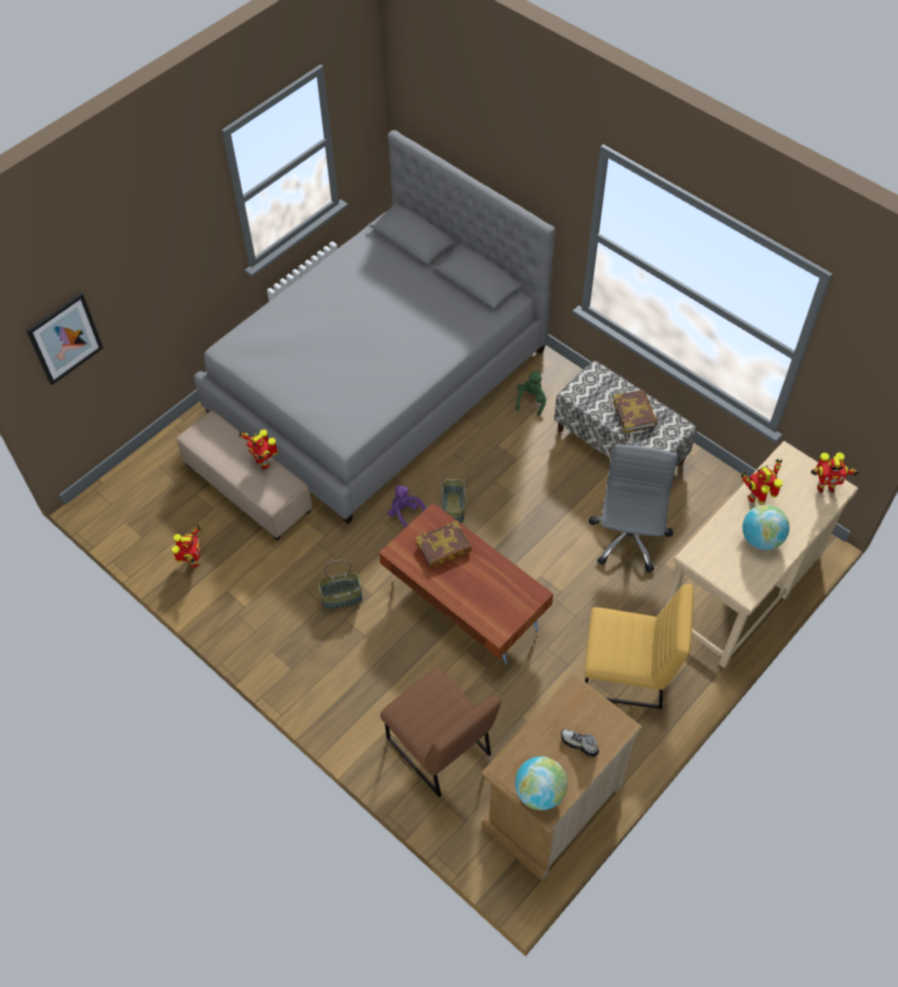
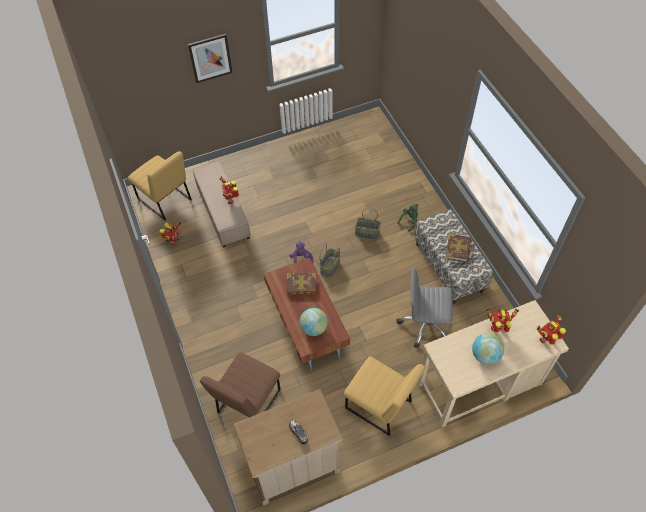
camera: 25 degrees right, 0 degrees up
picture [26,292,103,385] -> picture moved to [188,34,233,83]
grey bed [194,130,555,524] -> none
basket [318,560,363,610] -> basket moved to [355,208,381,239]
brown chair [380,668,501,798] -> brown chair turned 45 degrees clockwise [200,352,281,417]
globe [515,756,568,810] -> globe moved to [300,308,328,336]
grey office chair [588,444,678,573] -> grey office chair turned 120 degrees counterclockwise [397,268,453,348]
toy robot [811,452,860,493] -> toy robot turned 120 degrees clockwise [537,313,566,345]
none -> yellow chair [128,151,192,221]

